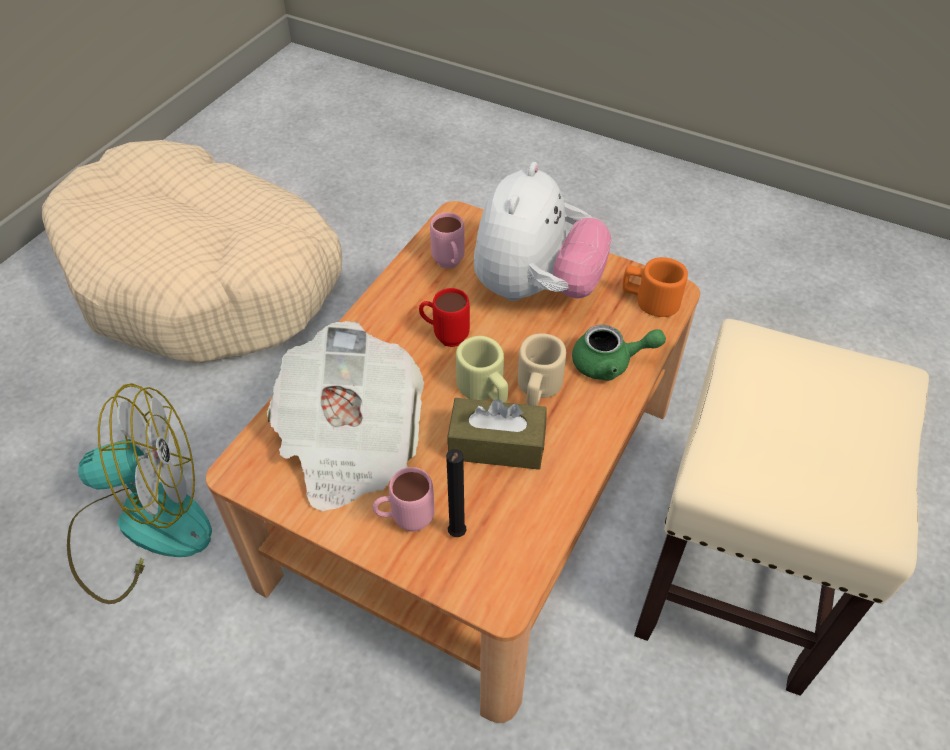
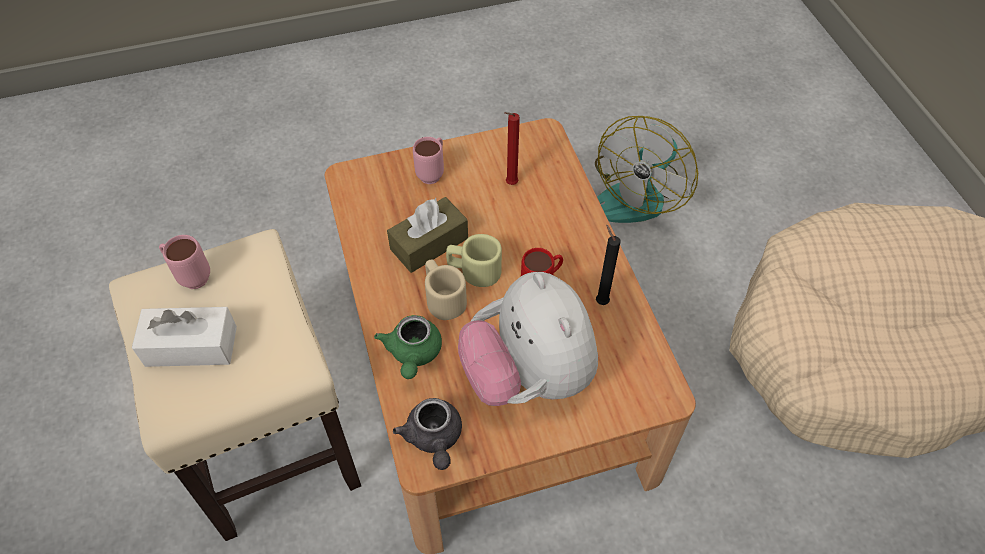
camera: 135 degrees right, 5 degrees up
newspaper [267,321,424,511] -> red candle [504,112,520,185]
pink mug [430,213,465,269] -> pink mug moved to [159,235,210,289]
black candle [446,449,466,537] -> black candle moved to [596,225,621,305]
green teapot [572,325,666,381] -> green teapot turned 45 degrees counterclockwise [374,315,442,379]
orange mug [622,257,688,317] -> grey teapot [393,398,462,470]
none -> white tissue box [132,307,237,367]

